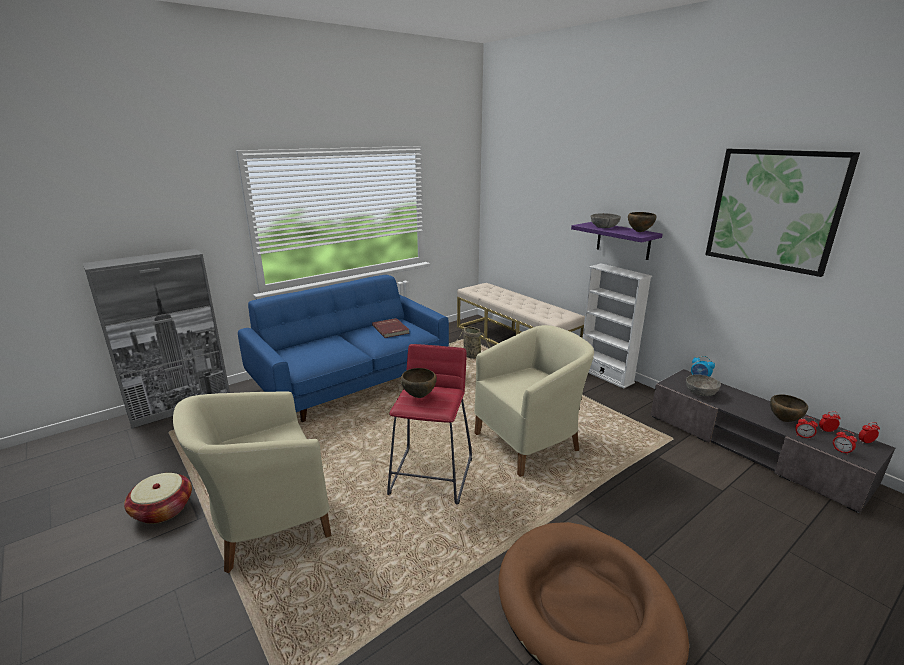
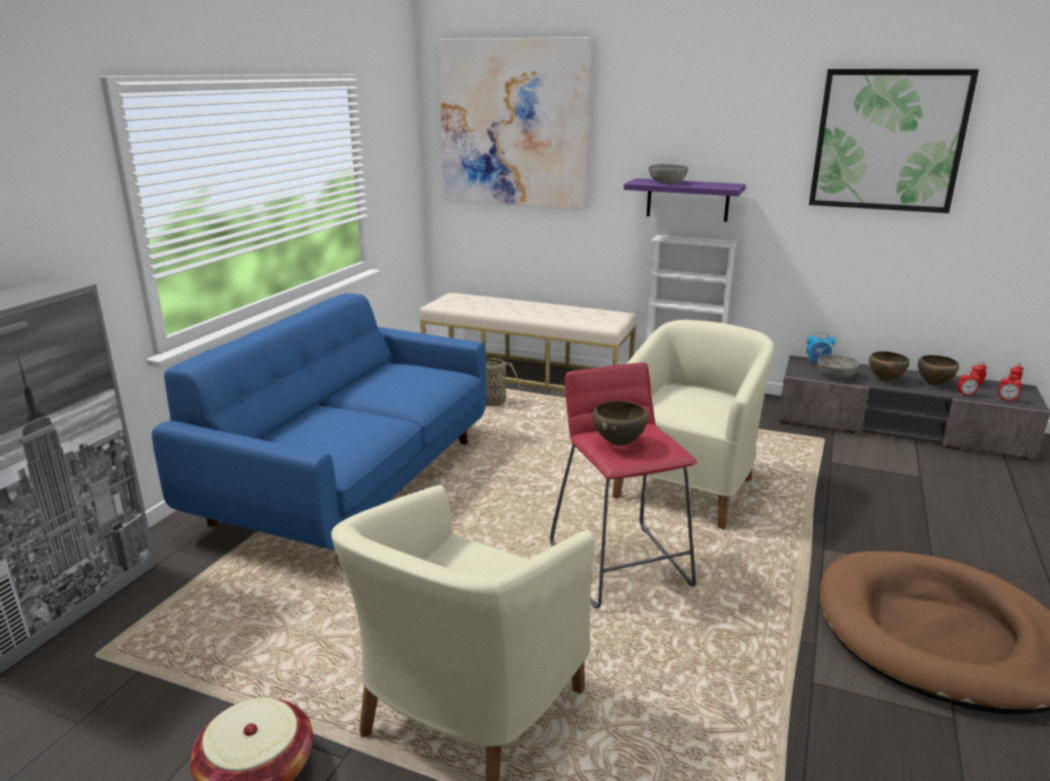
camera: 30 degrees left, 0 degrees up
red book [372,318,409,338] -> none
brown bowl [628,212,656,232] -> brown bowl moved to [869,351,910,381]
none -> picture [438,37,593,210]

